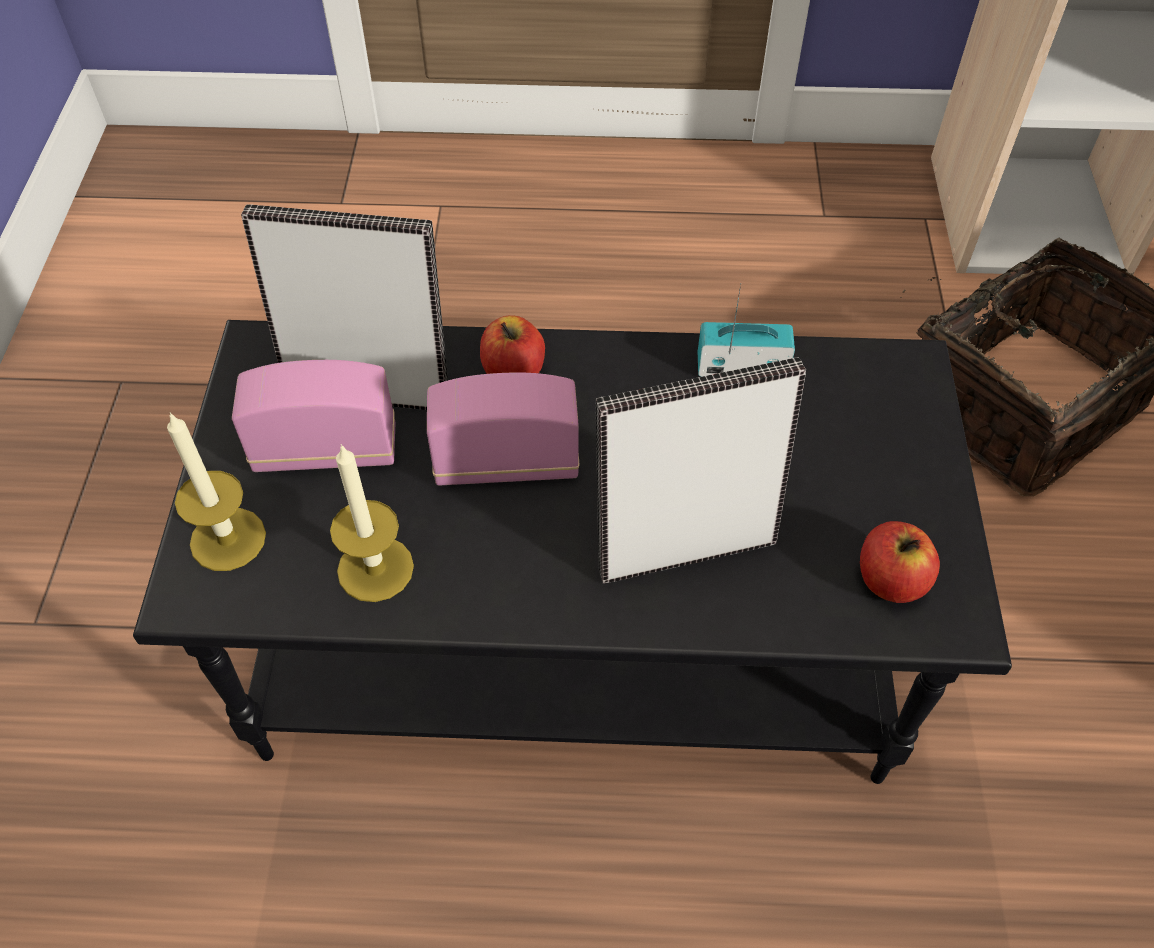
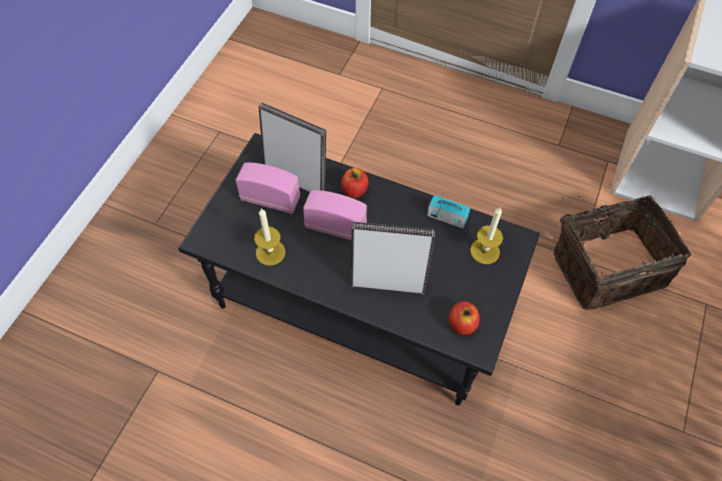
camera: 20 degrees right, 5 degrees up
candle [167,412,266,571] -> candle moved to [470,207,503,264]

